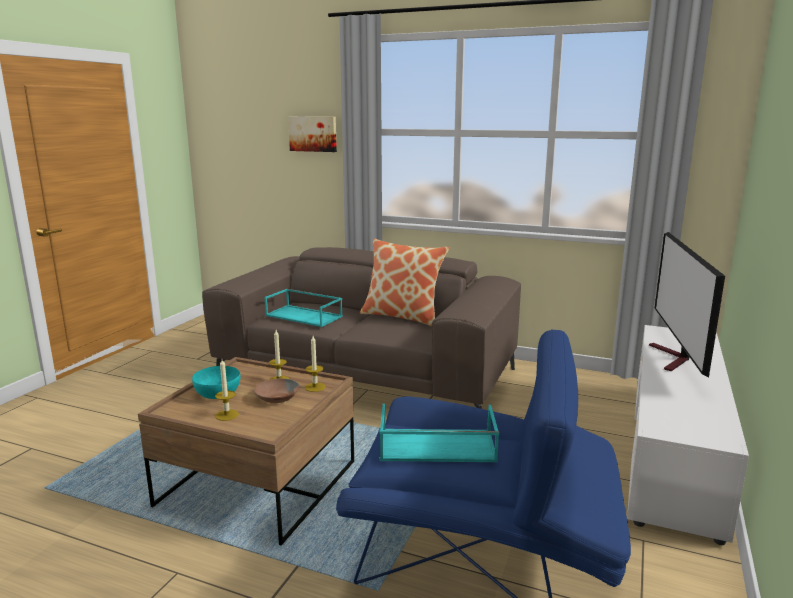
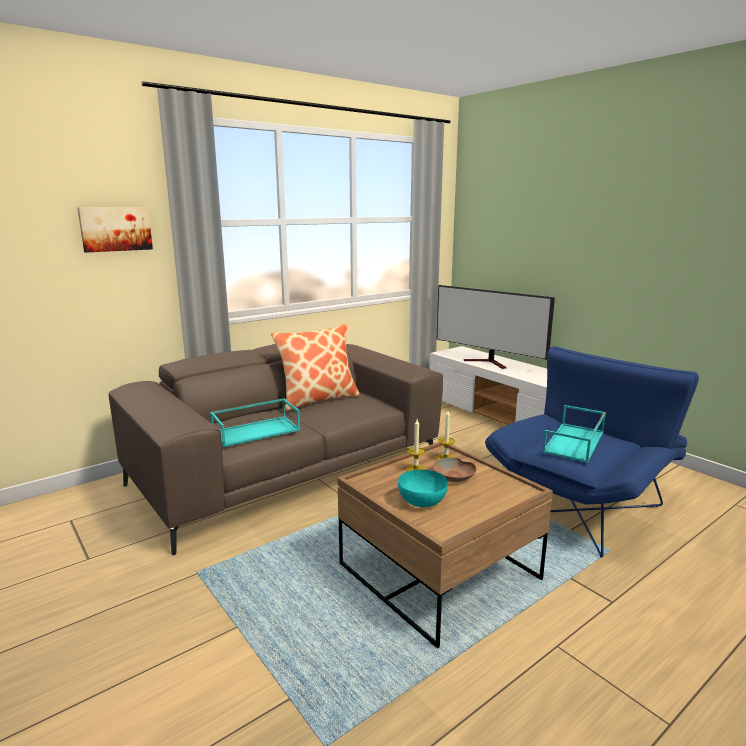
camera: 60 degrees left, 0 degrees up
candle [215,359,239,421] -> none

